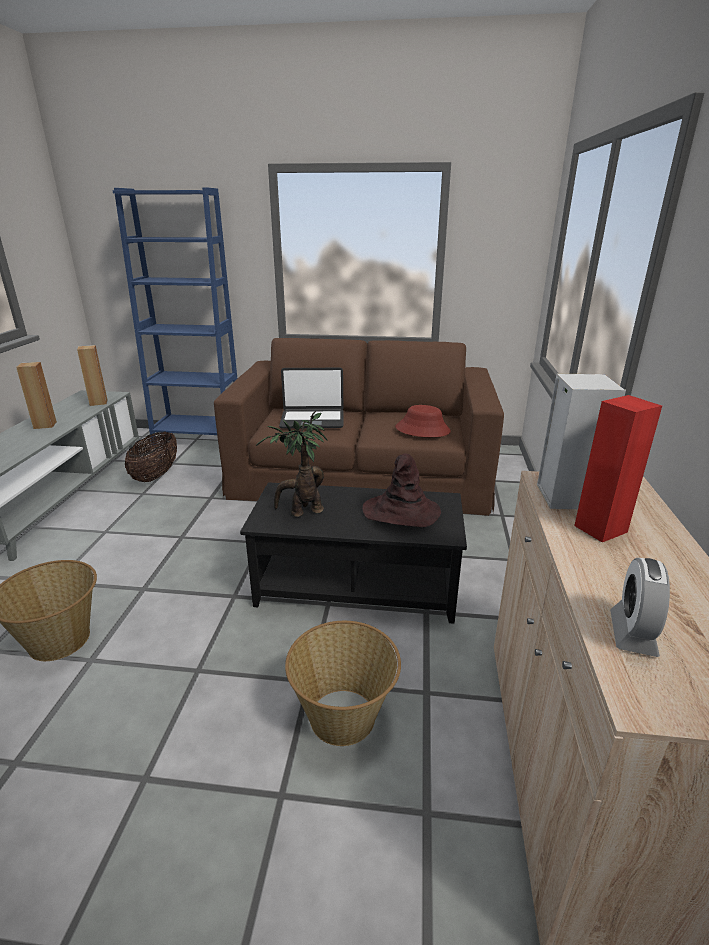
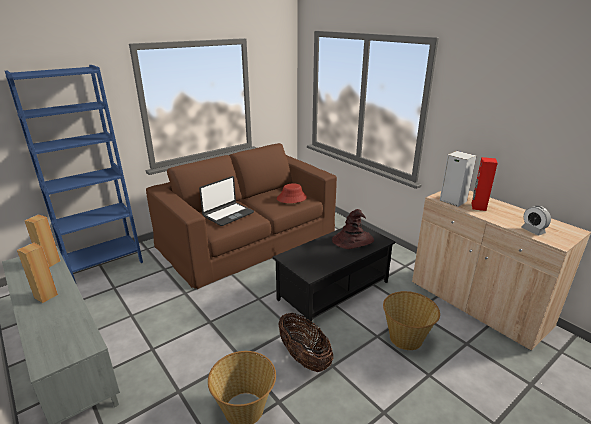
camera: 45 degrees left, 0 degrees up
basket [125,432,177,482] -> basket moved to [278,313,334,372]
potted plant [256,411,328,517] -> none

